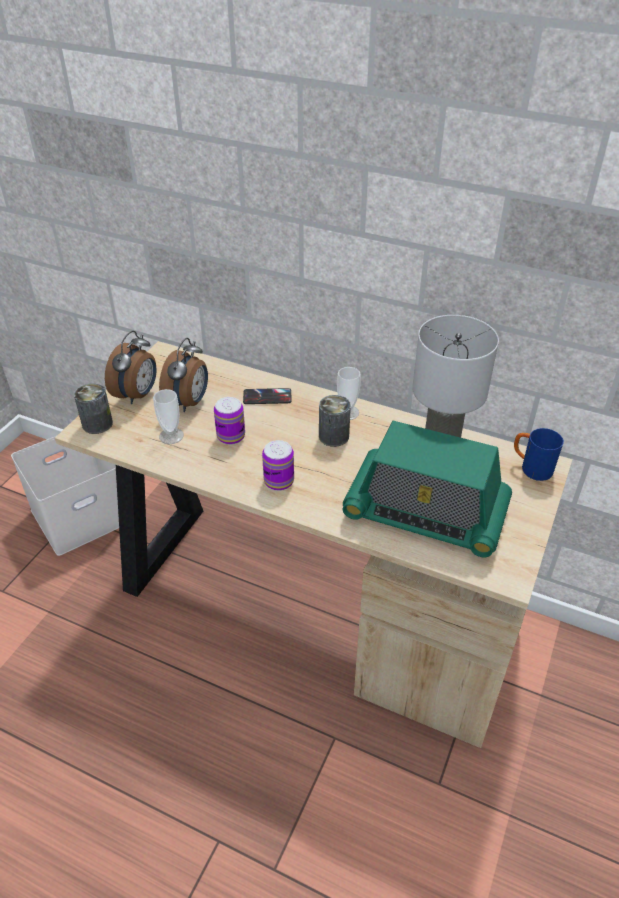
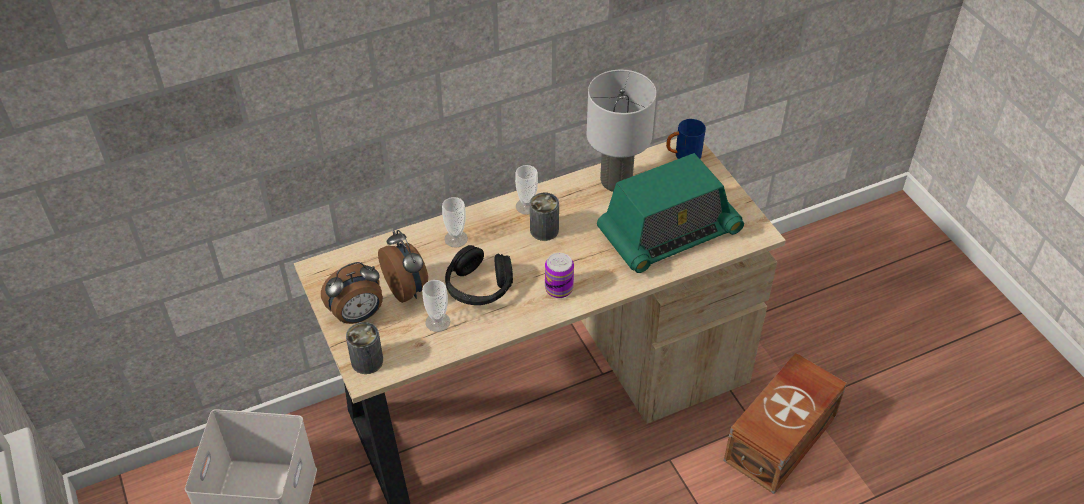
camera: 50 degrees left, 5 degrees up
alarm clock [105,330,157,404] -> alarm clock turned 90 degrees clockwise [321,262,383,324]
can [214,397,245,445] -> black headphones [445,245,513,305]
phone [243,388,292,404] -> cup [442,197,468,248]
none -> brown storage box [724,353,847,494]

